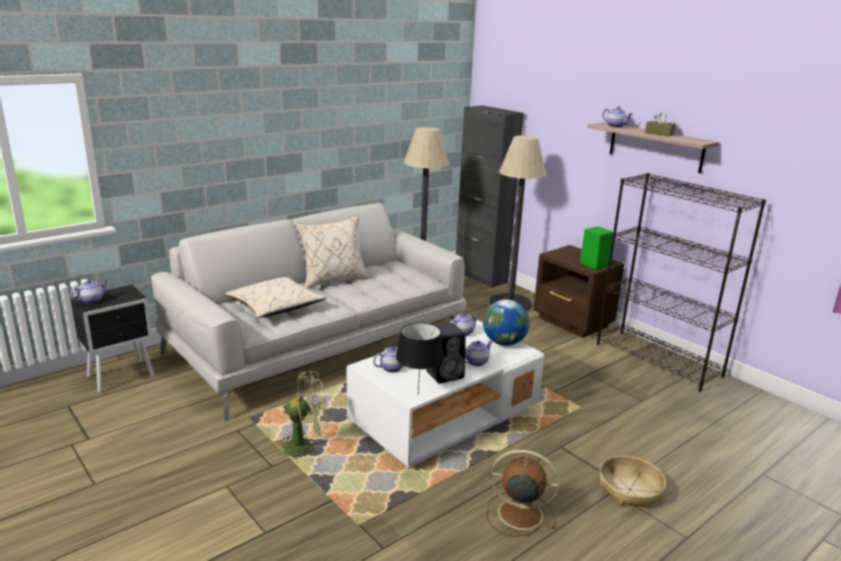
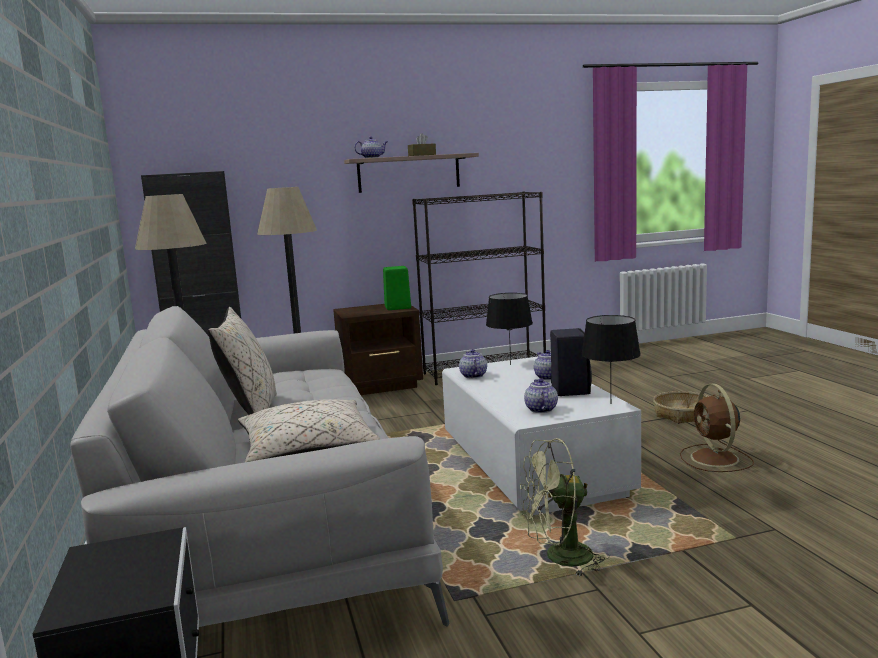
camera: 65 degrees left, 10 degrees down
teapot [71,280,107,304] -> none
green fan [275,371,328,464] -> green fan turned 120 degrees counterclockwise [520,438,608,577]
globe [483,299,530,346] -> black table lamp [486,293,533,365]
brown fan [486,450,559,537] -> brown fan turned 45 degrees counterclockwise [680,383,754,472]

